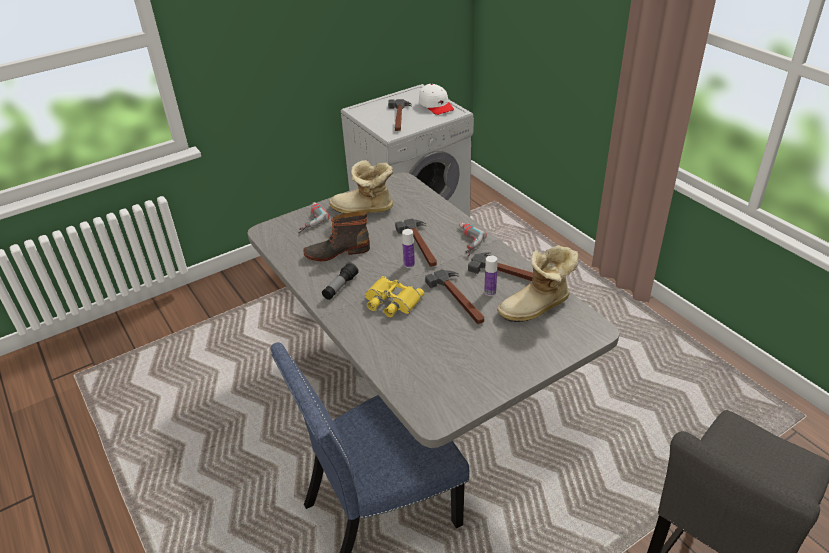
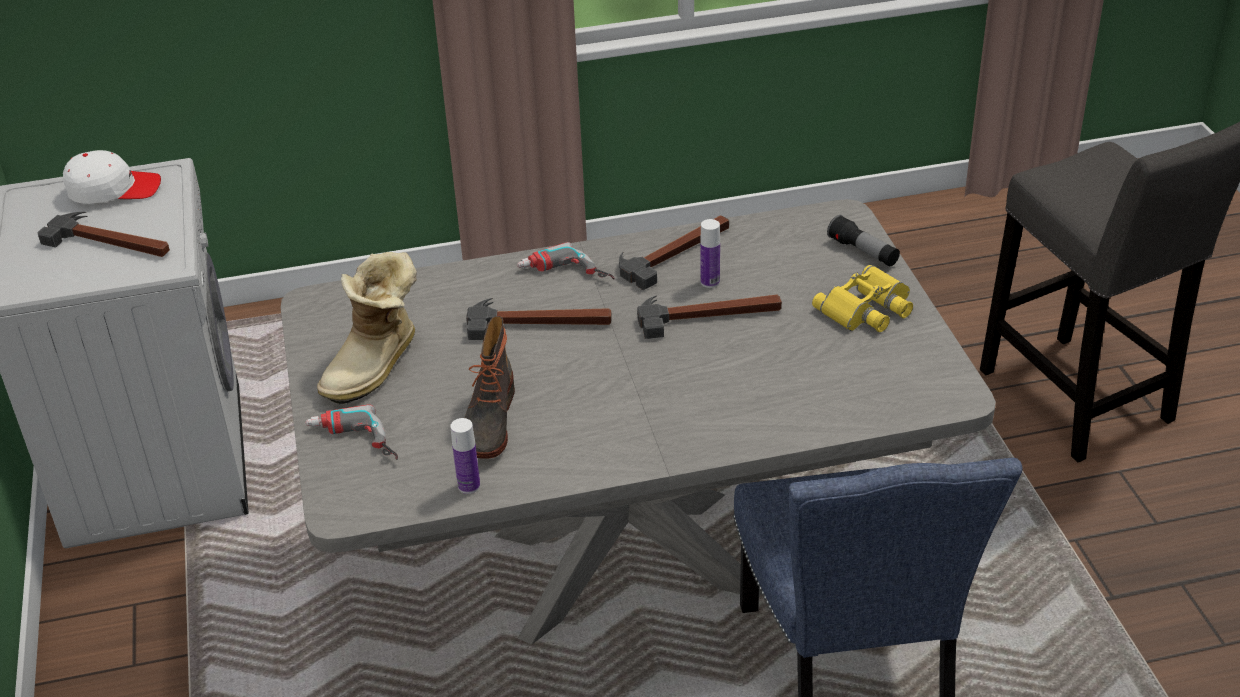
camera: 70 degrees left, 0 degrees up
flashlight [322,262,359,300] -> flashlight moved to [827,215,900,266]
yellow binoculars [365,276,424,317] -> yellow binoculars moved to [812,265,913,332]
bottle [402,229,415,268] -> bottle moved to [450,418,480,494]
boot [497,245,578,322] -> none

